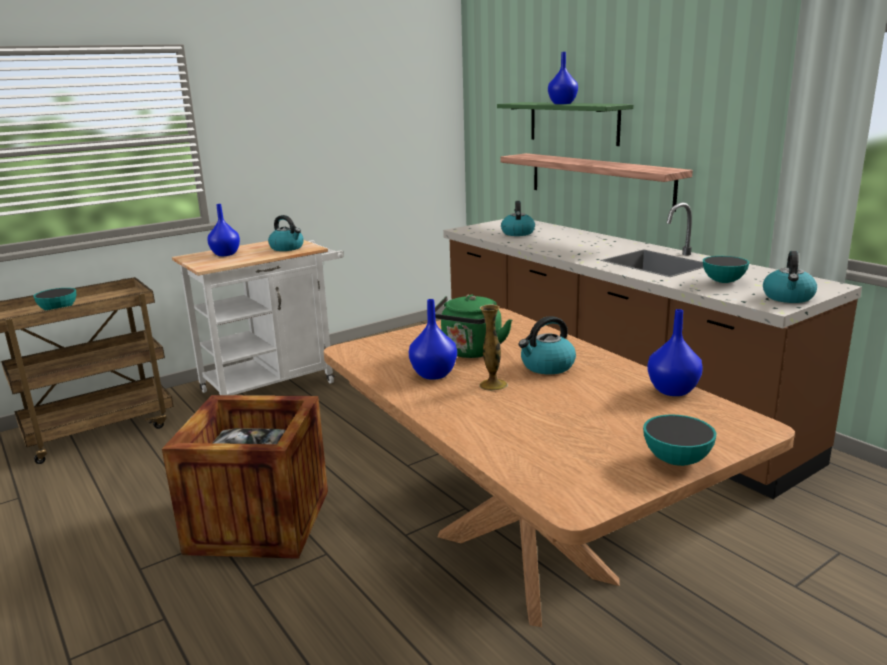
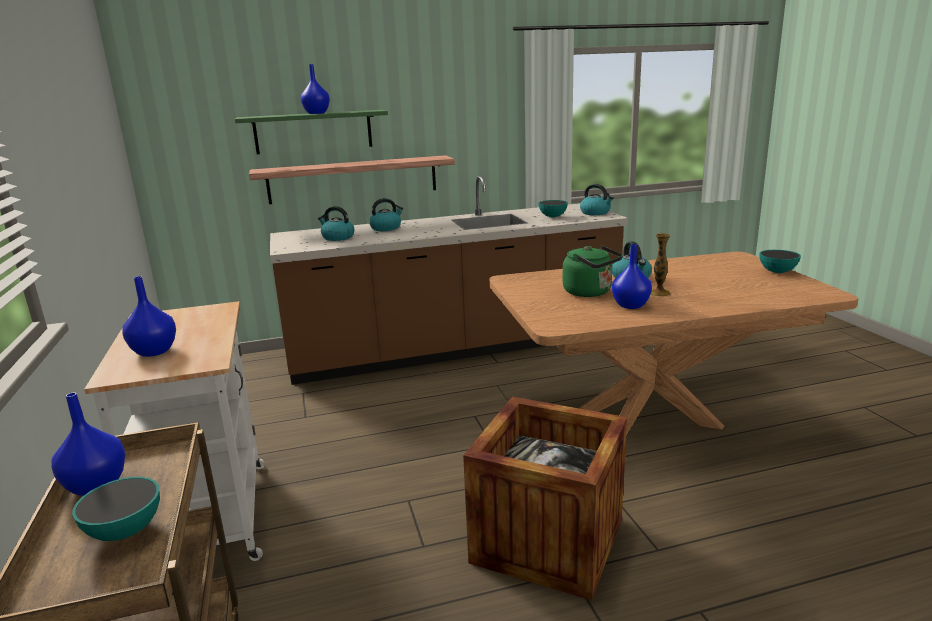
camera: 70 degrees left, 0 degrees up
kettle [268,215,304,251] -> kettle moved to [369,198,403,231]
blue vase [647,309,703,396] -> blue vase moved to [51,393,126,496]

